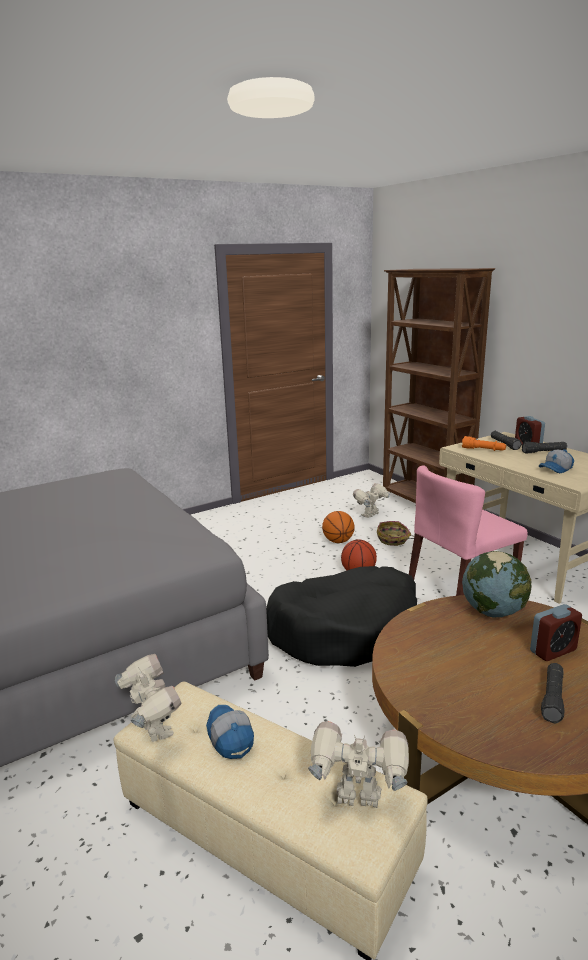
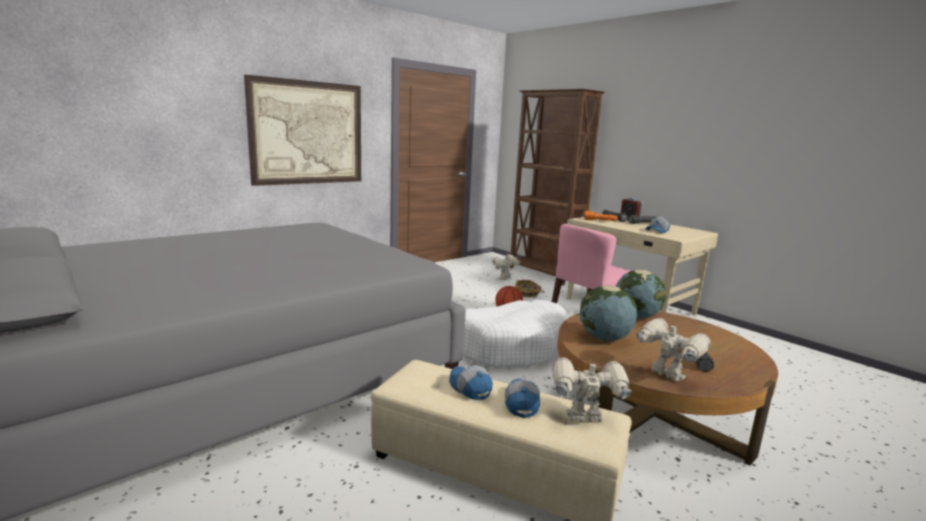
camera: 10 degrees left, 5 degrees down
toy robot [115,654,181,742] -> toy robot moved to [636,318,711,381]
black dog bed [266,566,417,667] -> white dog bed [463,299,568,368]
basketball [322,511,355,543] -> none
alarm clock [530,604,582,661] -> none
none -> picture [244,75,361,186]
none -> cap [505,378,540,418]
none -> globe [580,285,637,341]

